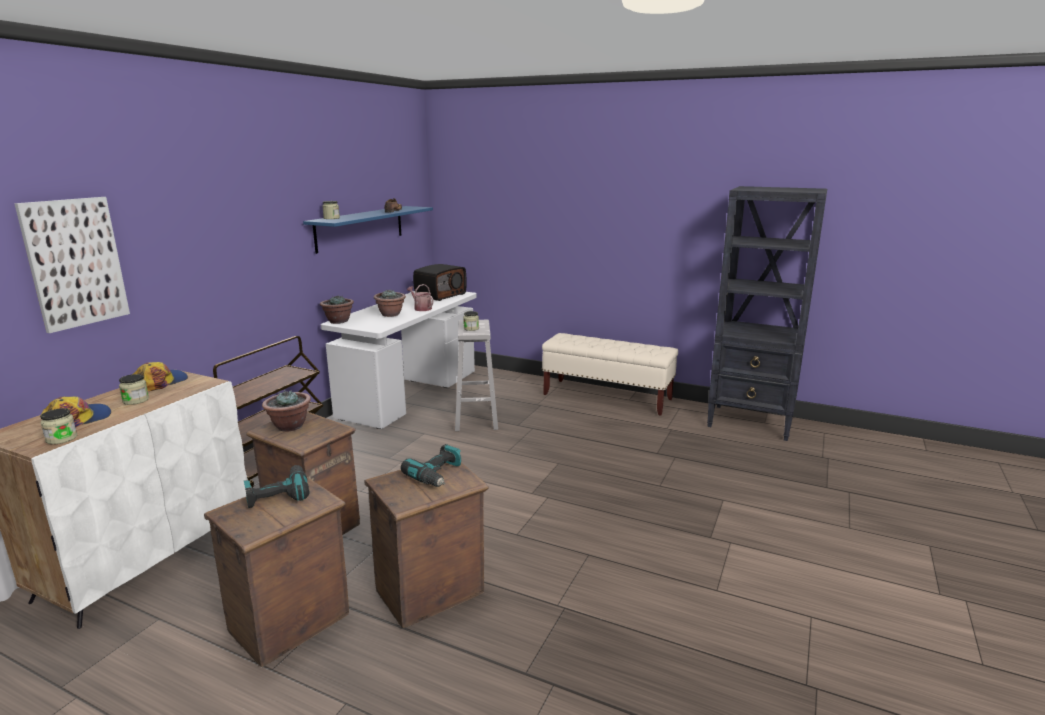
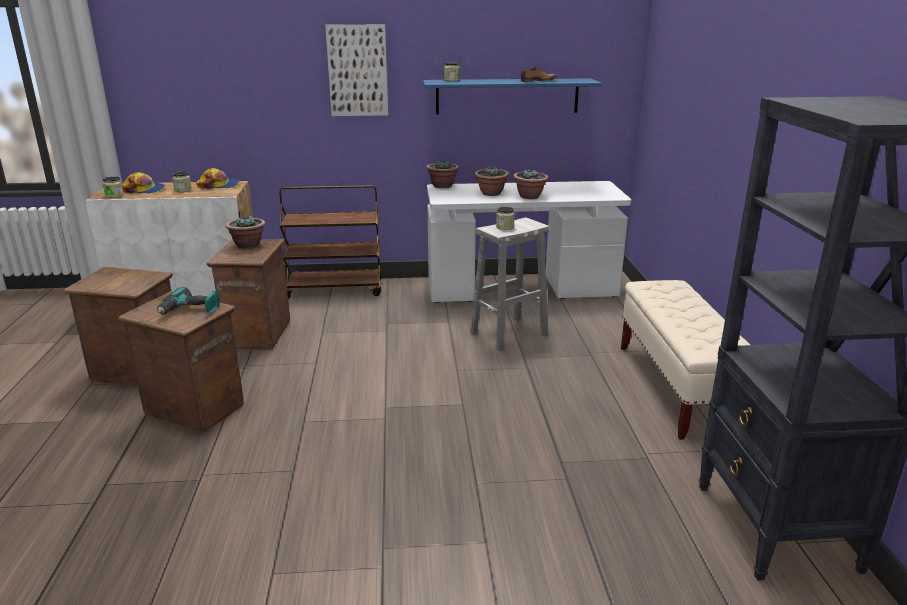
camera: 60 degrees right, 5 degrees up
picture [14,197,130,333] -> picture moved to [325,25,388,116]
power drill [244,465,309,508] -> none
watering can [407,284,434,311] -> potted plant [513,169,548,199]
radio [413,264,467,301] -> none

